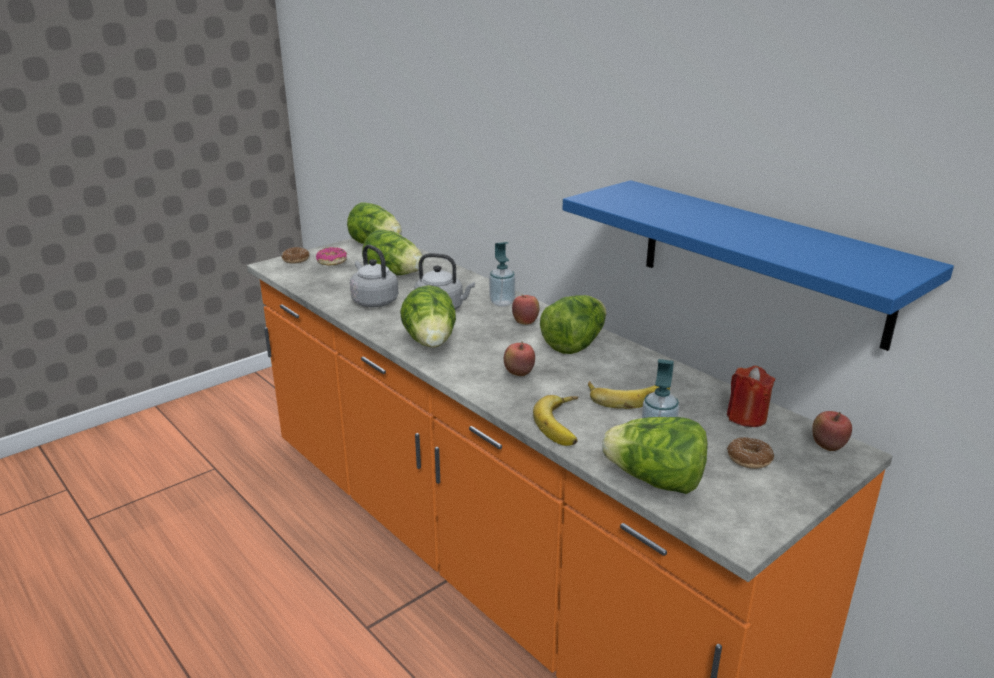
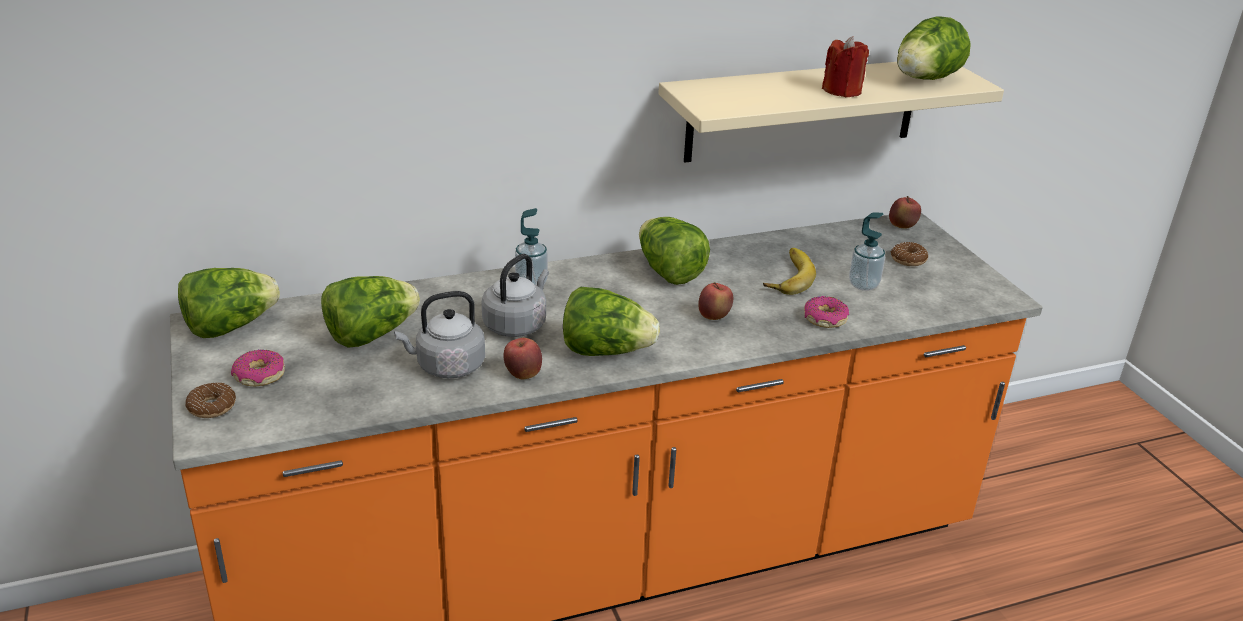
camera: 70 degrees left, 5 degrees up
apple [512,295,539,325] -> apple moved to [503,338,542,379]
banana [533,395,579,446] -> donut [804,296,849,328]
blue shelf [562,180,954,351] -> beige shelf [658,62,1004,163]
lettuce [602,417,708,494] -> lettuce moved to [897,17,971,80]
red candle [727,366,775,427] -> red candle moved to [822,36,869,97]

